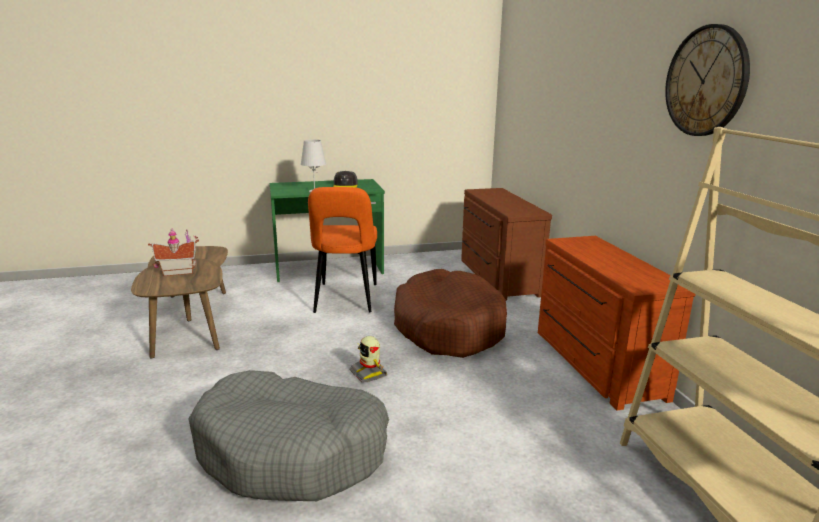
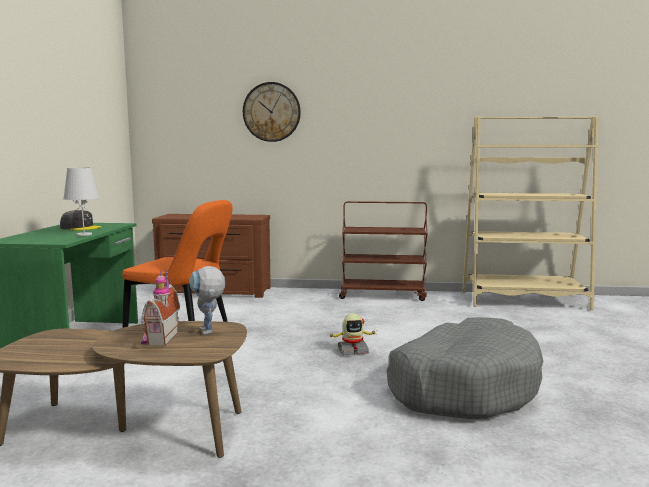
camera: 70 degrees left, 10 degrees down
brown dog bed [394,269,507,358] -> none
brown dresser [538,236,696,410] -> brown cart [339,201,428,301]
wall clock [665,24,750,136] -> wall clock moved to [243,82,301,142]
none -> toy robot [189,266,225,335]

